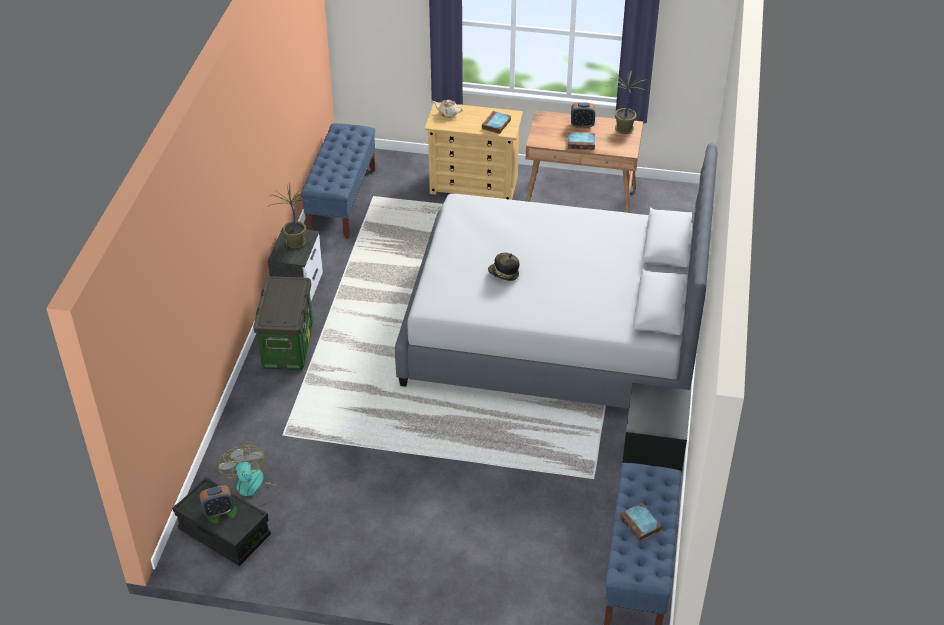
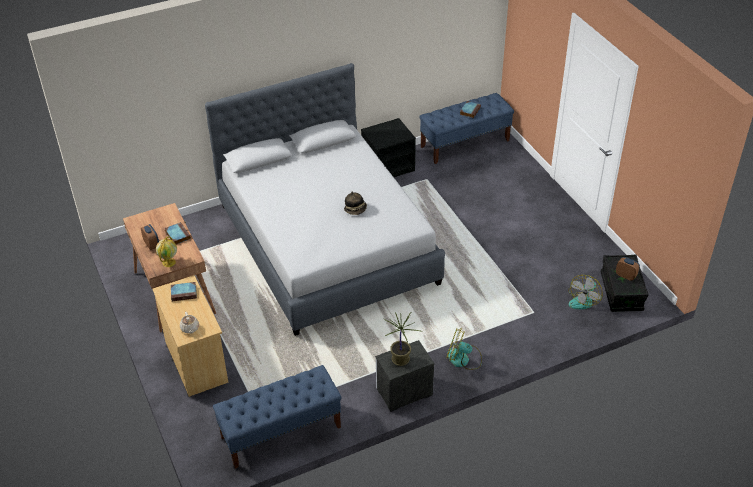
camera: 125 degrees left, 0 degrees up
storage box [253,276,313,370] -> fan [446,329,482,370]
potted plant [606,71,647,134] -> none
none -> globe [156,236,177,267]

